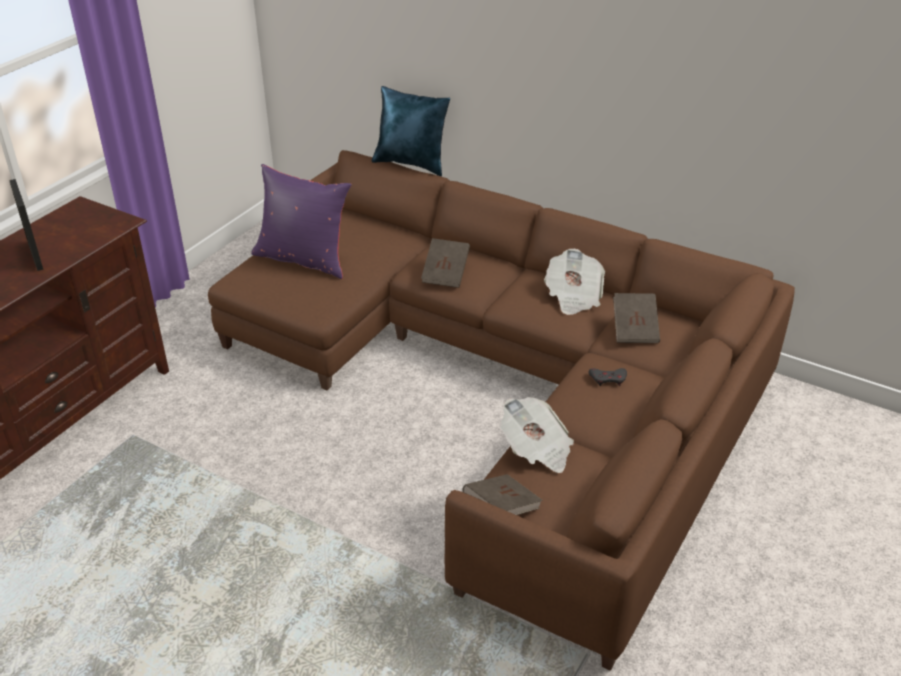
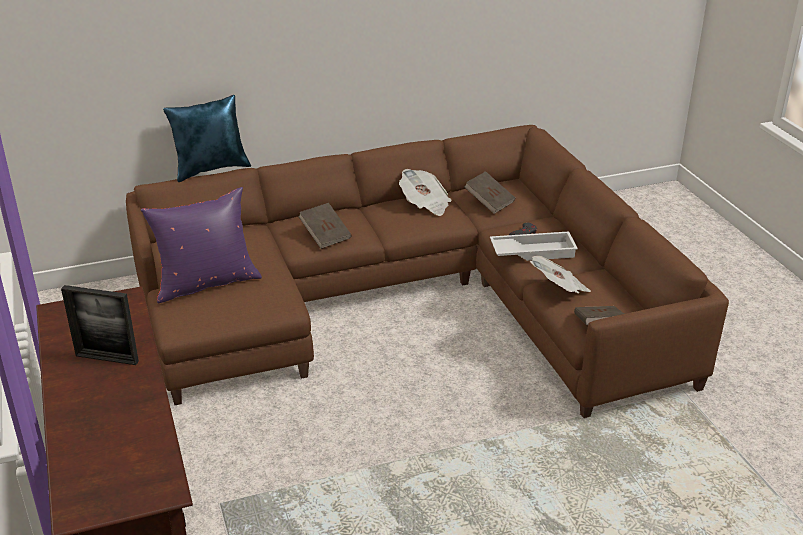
camera: 50 degrees left, 5 degrees down
none -> white tray [490,231,578,261]

